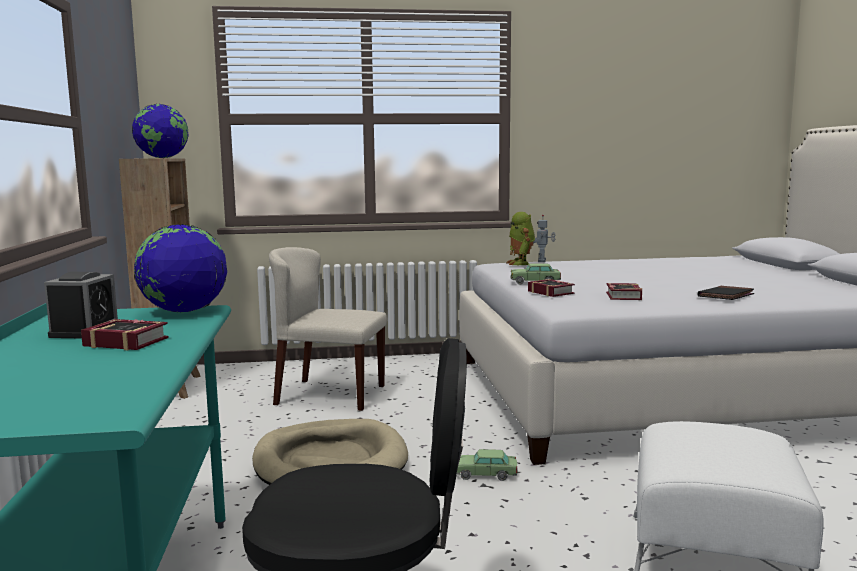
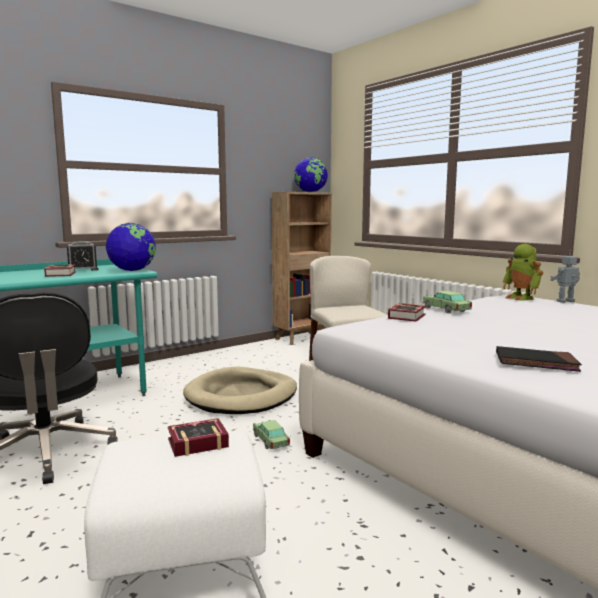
camera: 60 degrees right, 0 degrees up
toy robot [506,212,535,265] -> toy robot turned 75 degrees counterclockwise [503,244,543,301]
book [606,283,642,300] -> book moved to [168,418,229,457]

